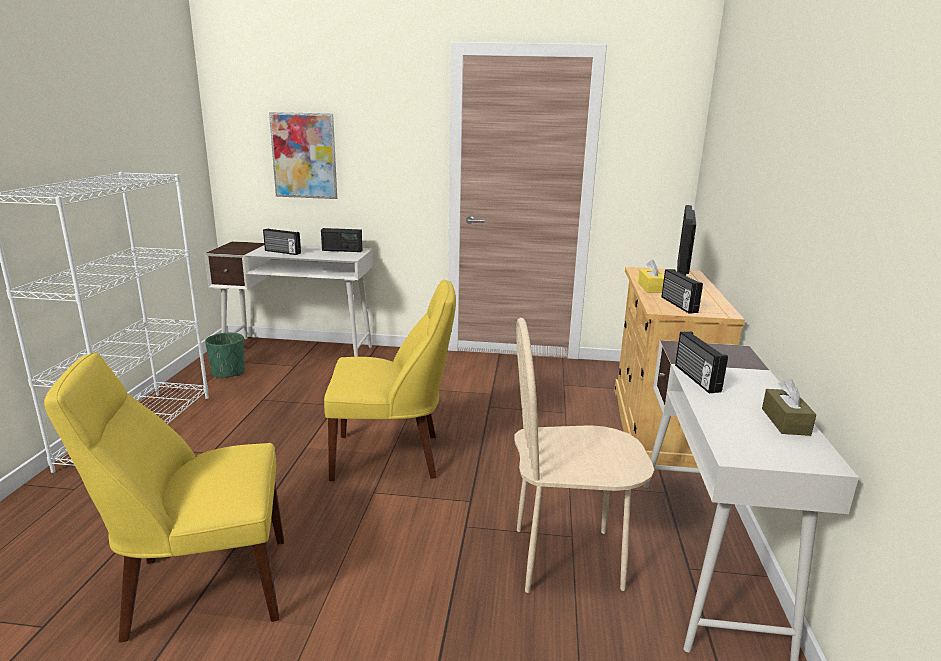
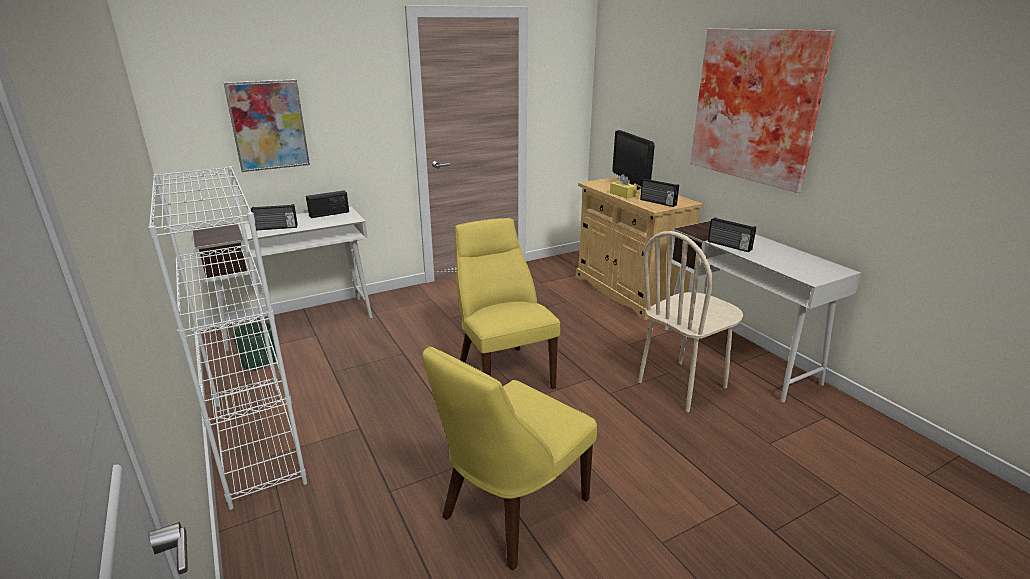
camera: 35 degrees left, 5 degrees up
yellow chair [324,280,456,481] -> yellow chair turned 75 degrees counterclockwise [455,218,560,389]
brown tissue box [762,379,817,436] -> none
none -> picture [690,28,836,193]

